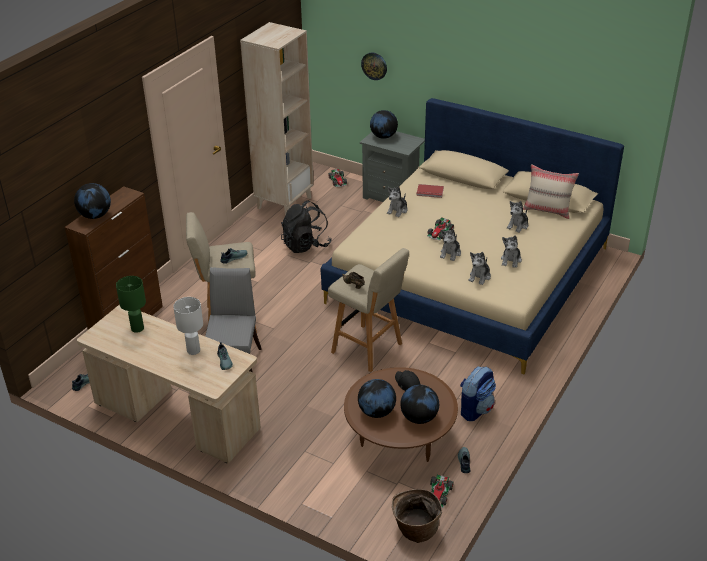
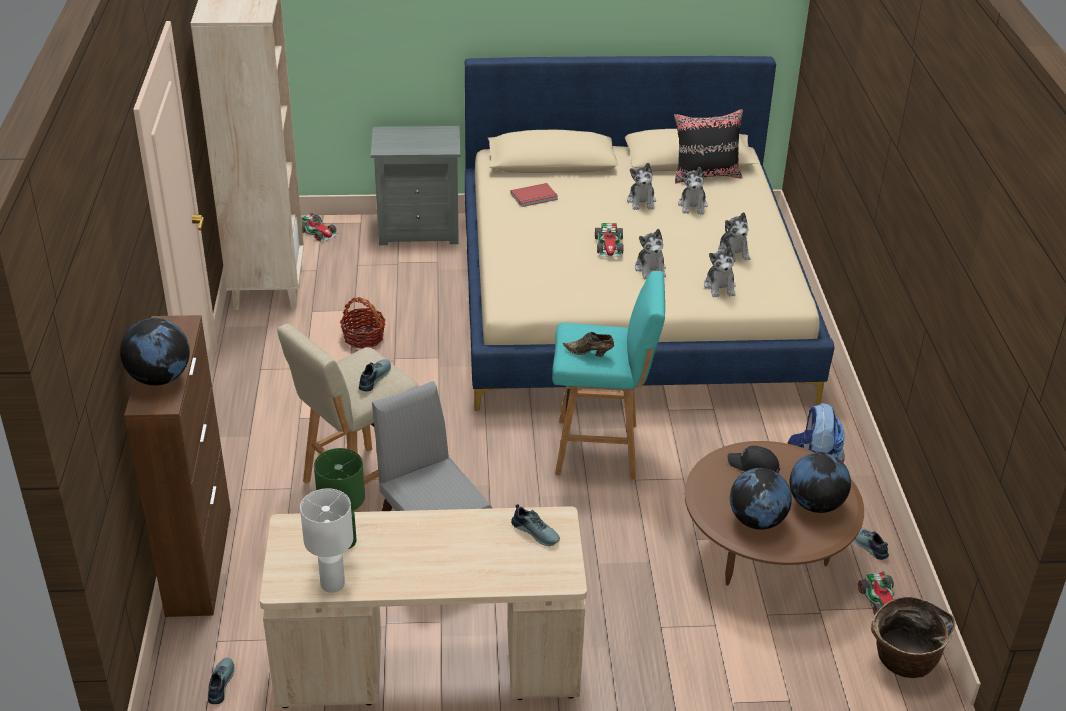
camera: 35 degrees left, 0 degrees up
white table lamp [173,297,203,355] -> white table lamp moved to [300,489,353,593]
black backpack [281,200,332,253] -> basket [340,297,386,349]
beige stool [328,248,409,372] -> turquoise stool [552,271,665,480]
wall clock [361,53,387,80] -> none
globe [370,110,398,139] -> none
plush toy [387,186,408,217] -> plush toy moved to [627,163,656,210]
beige pillow [523,164,579,219] -> black pillow [674,109,743,184]

